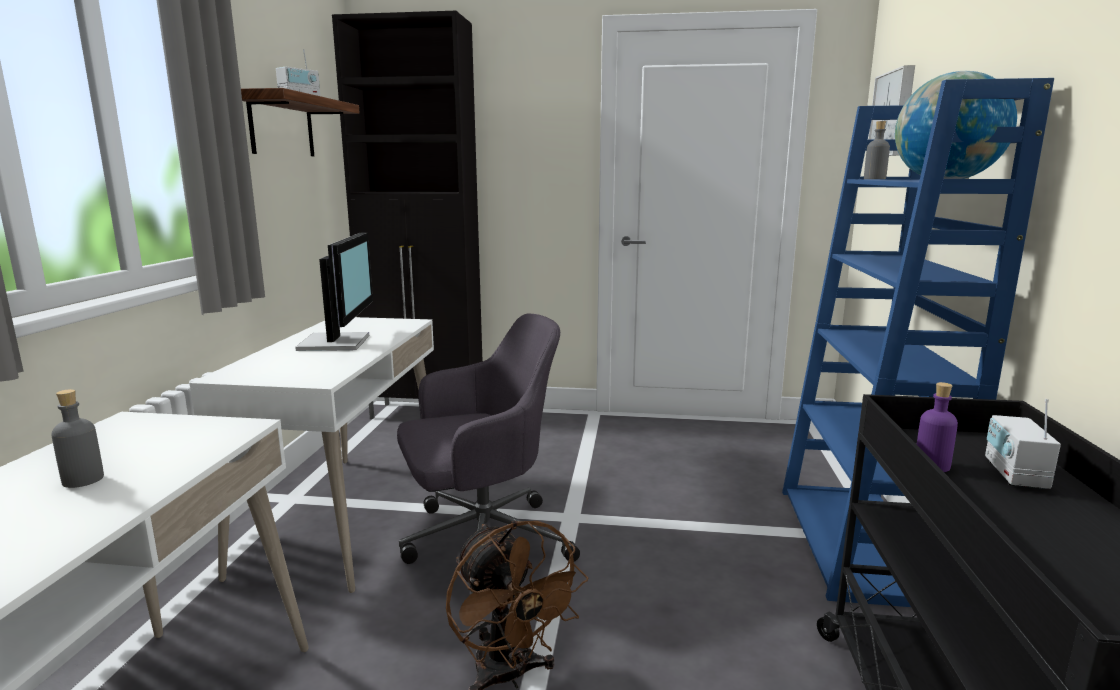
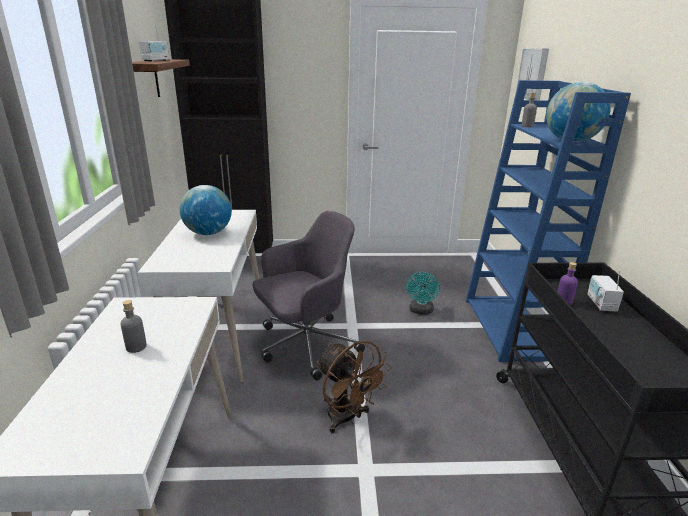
camera: 10 degrees left, 10 degrees up
monitor [295,233,373,351] -> globe [180,185,232,235]
none -> turquoise fan [406,272,440,315]

